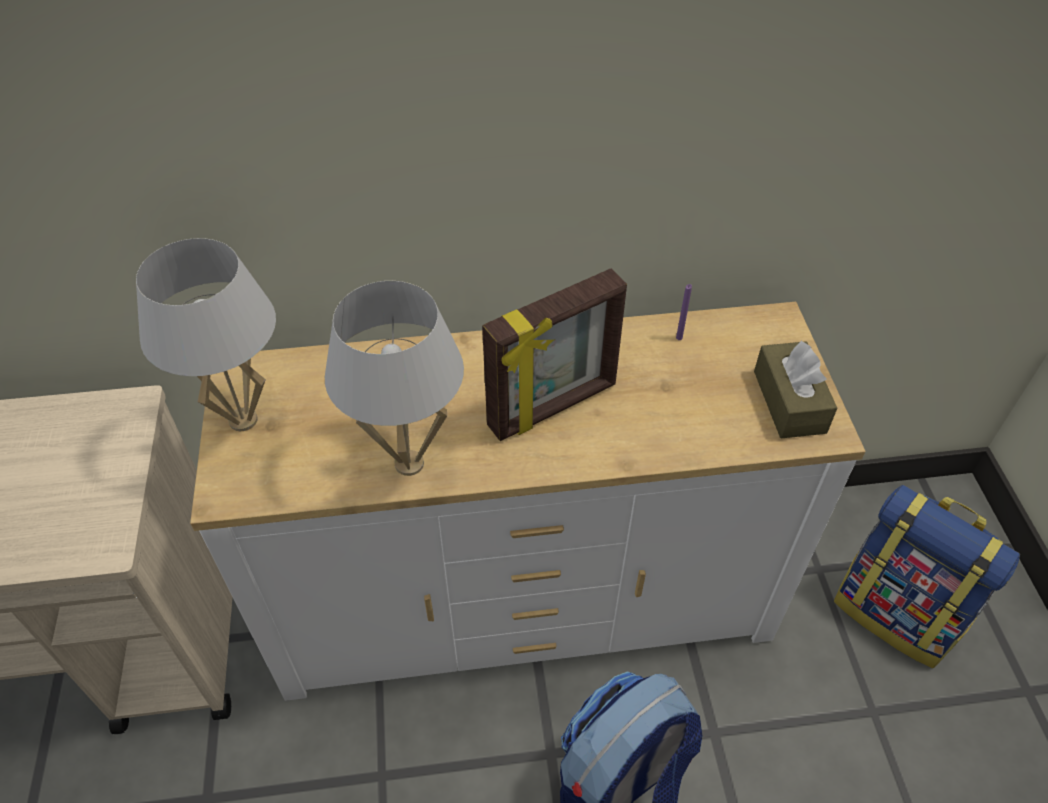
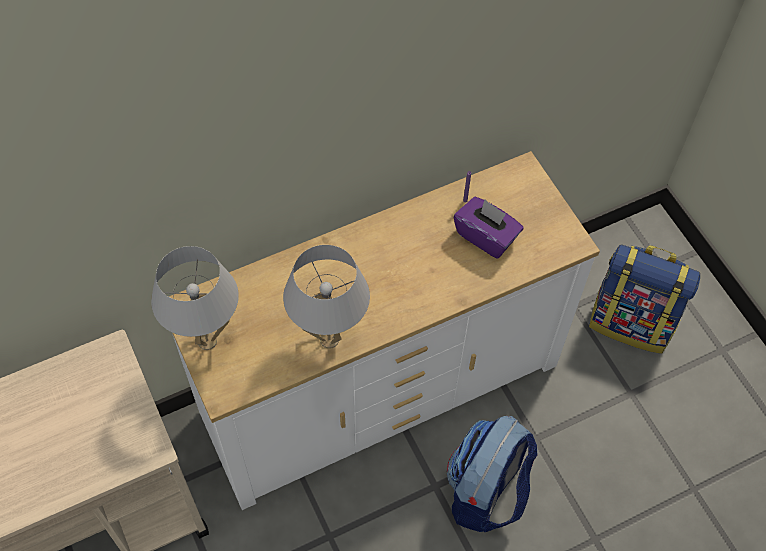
camera: 20 degrees left, 10 degrees up
picture frame [482,269,627,441] -> none
brown tissue box [754,340,837,438] -> none
none -> purple tissue box [454,197,523,259]

